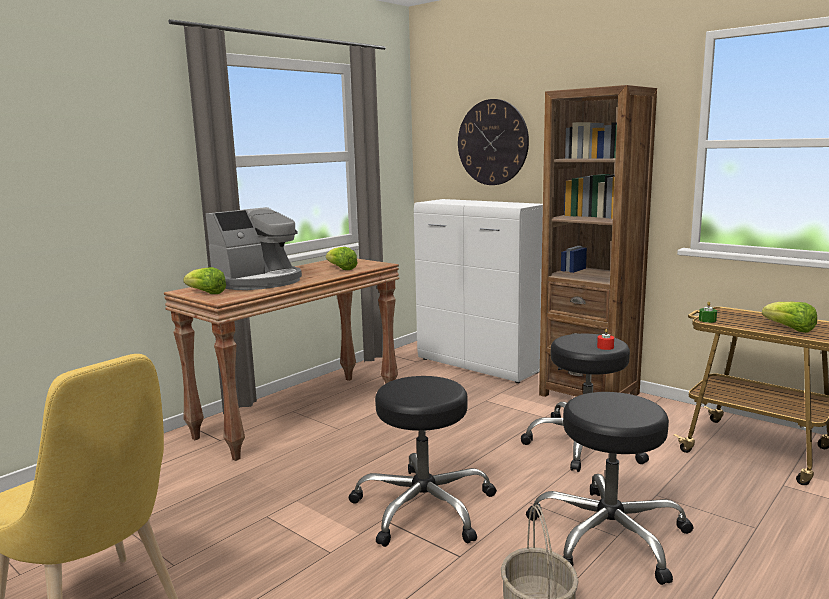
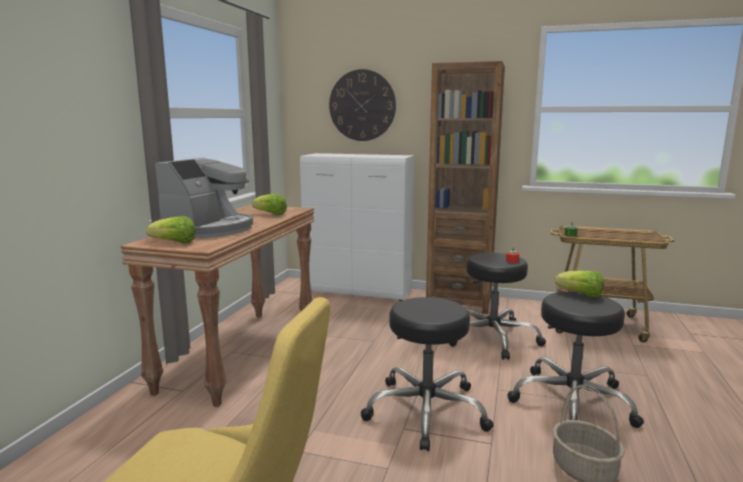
camera: 25 degrees left, 0 degrees up
lettuce [762,302,817,333] -> lettuce moved to [555,270,604,298]

